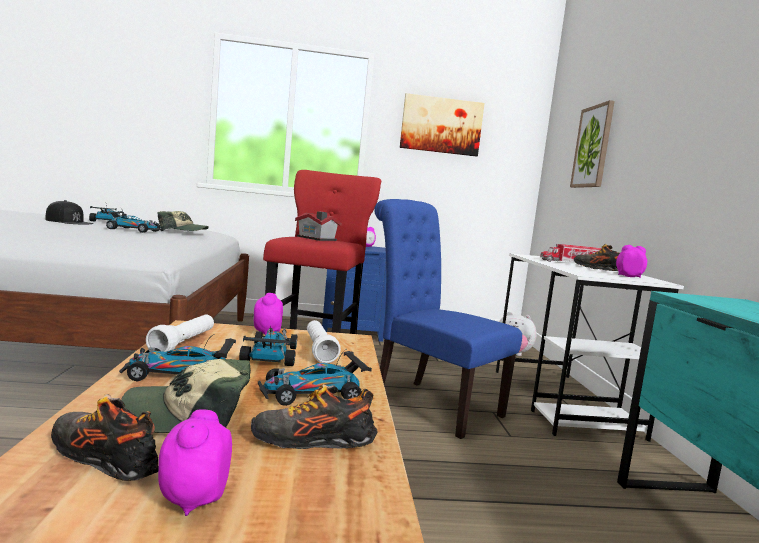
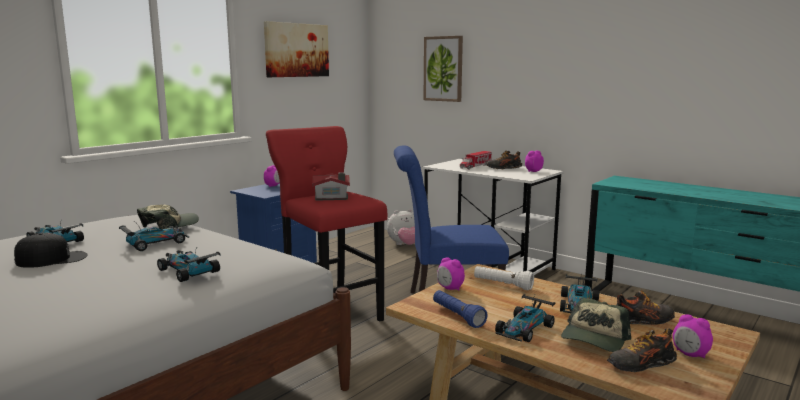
camera: 45 degrees left, 5 degrees up
white flashlight [146,315,214,352] -> blue flashlight [433,290,488,328]
toy car [239,326,297,366] -> toy car moved to [157,250,221,282]
shoe [251,384,378,449] -> shoe turned 135 degrees counterclockwise [616,290,675,325]

